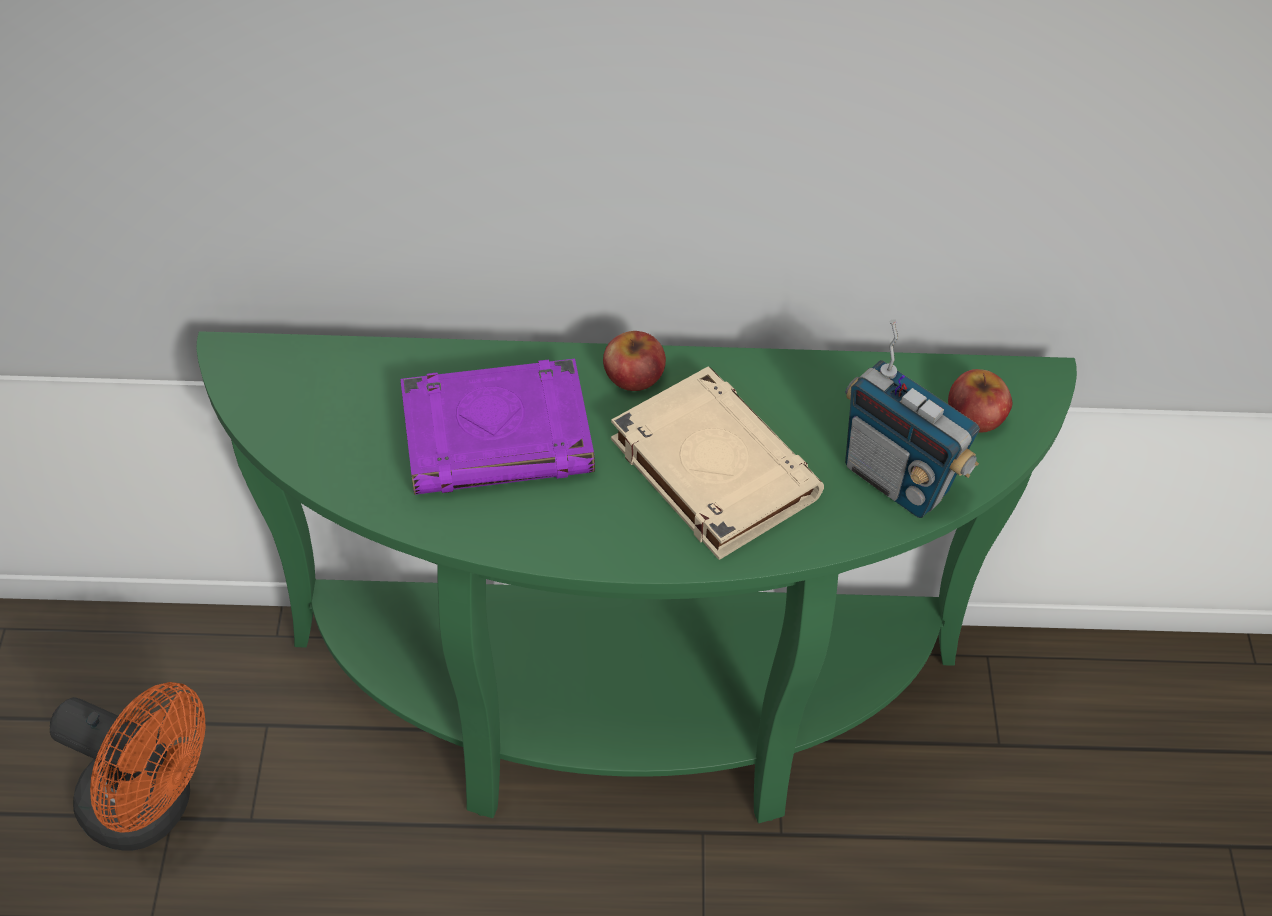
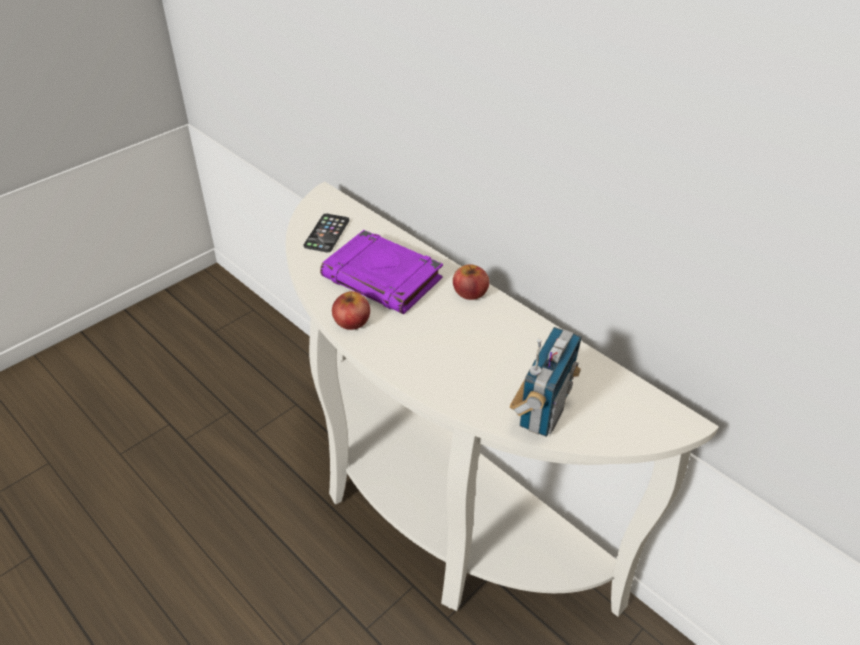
camera: 45 degrees right, 10 degrees down
orange fan [50,682,205,851] -> none
green console table [196,331,1077,823] -> white console table [286,182,719,617]
beige book [611,367,824,560] -> none
radio [845,319,980,518] -> radio turned 150 degrees counterclockwise [510,327,582,437]
apple [948,369,1012,433] -> apple moved to [332,291,370,330]
none -> phone [304,214,349,252]

